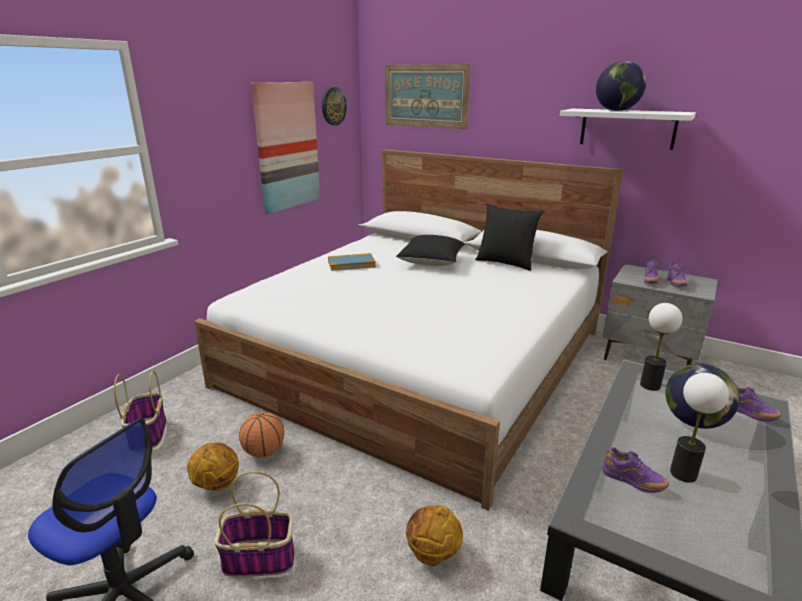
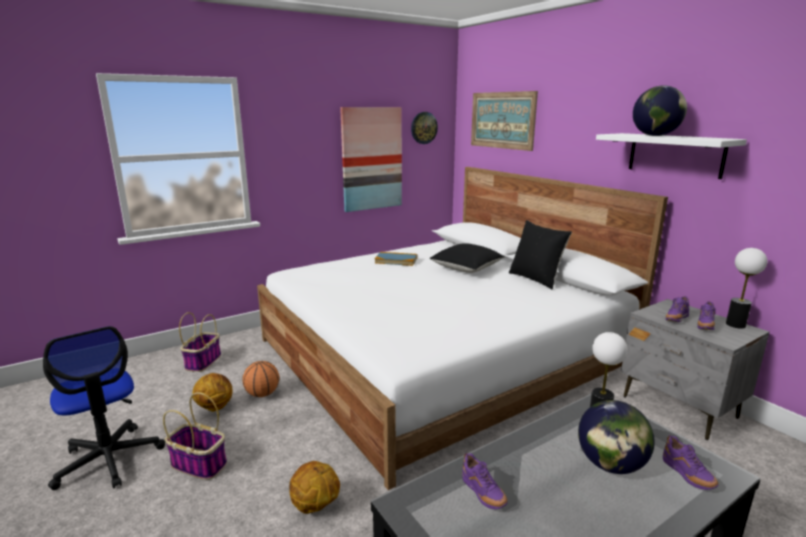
camera: 25 degrees right, 5 degrees down
table lamp [670,373,729,483] -> table lamp moved to [726,248,767,329]

